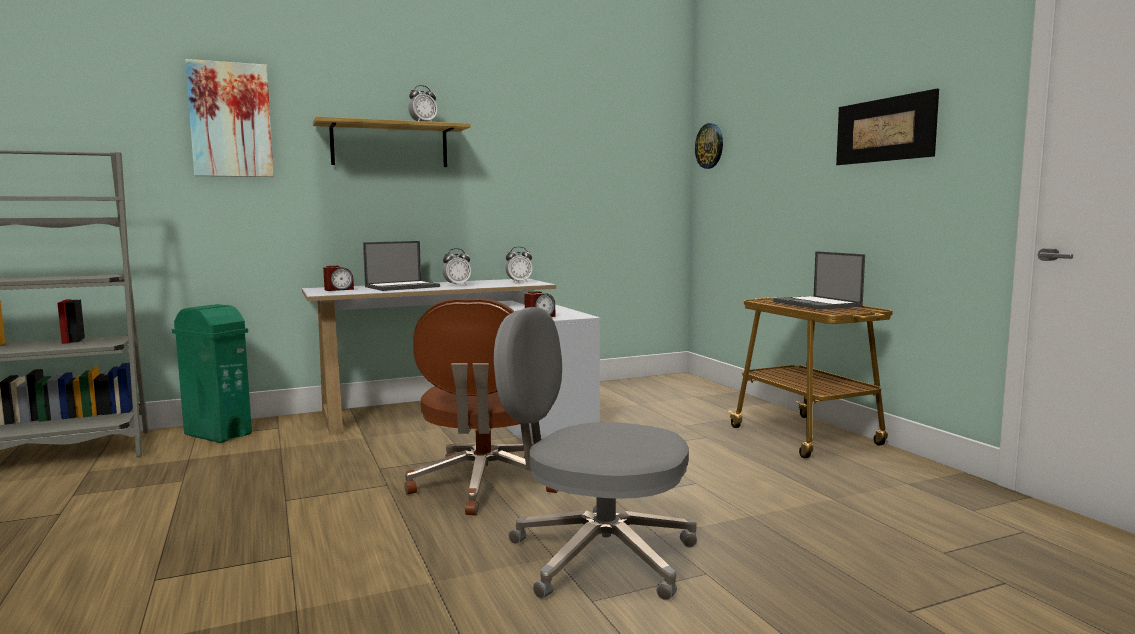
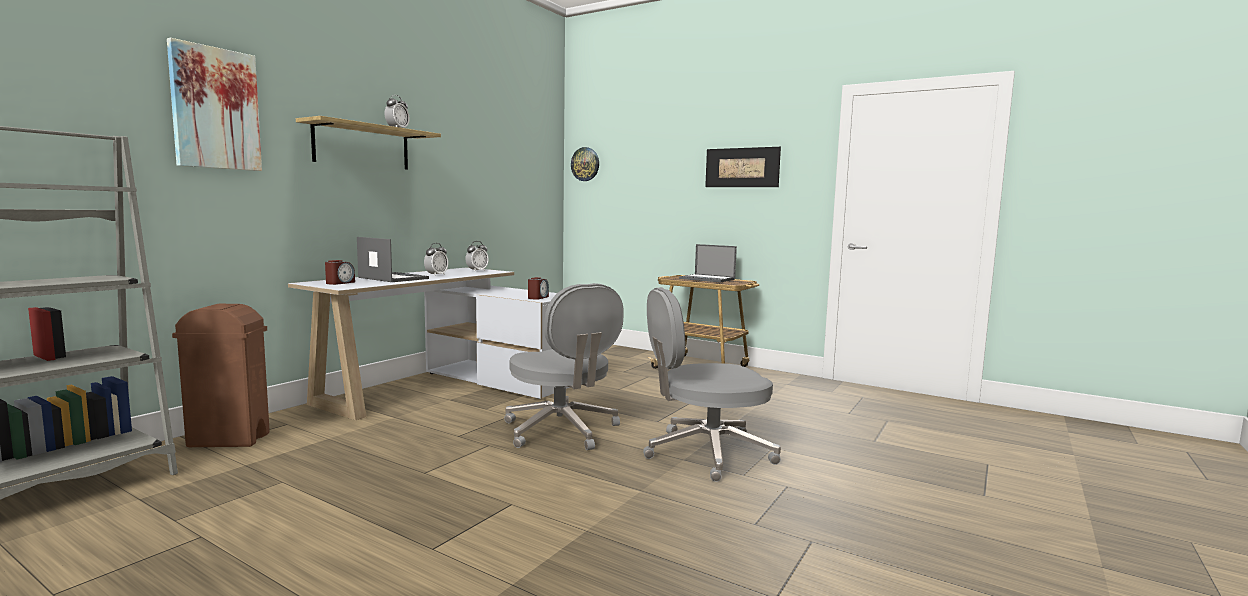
camera: 35 degrees left, 0 degrees up
green trash can [172,304,252,443] -> brown trash can [172,304,270,447]
laptop [363,241,440,291] -> laptop turned 75 degrees counterclockwise [357,237,429,282]
brown office chair [404,298,558,516] -> grey office chair [504,283,624,450]

